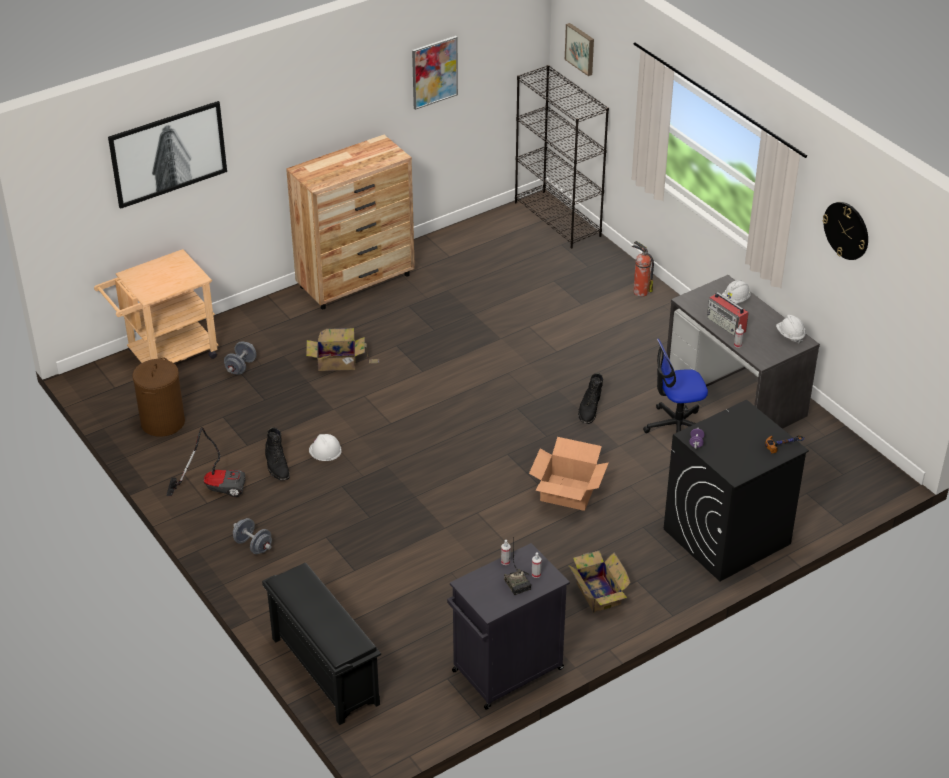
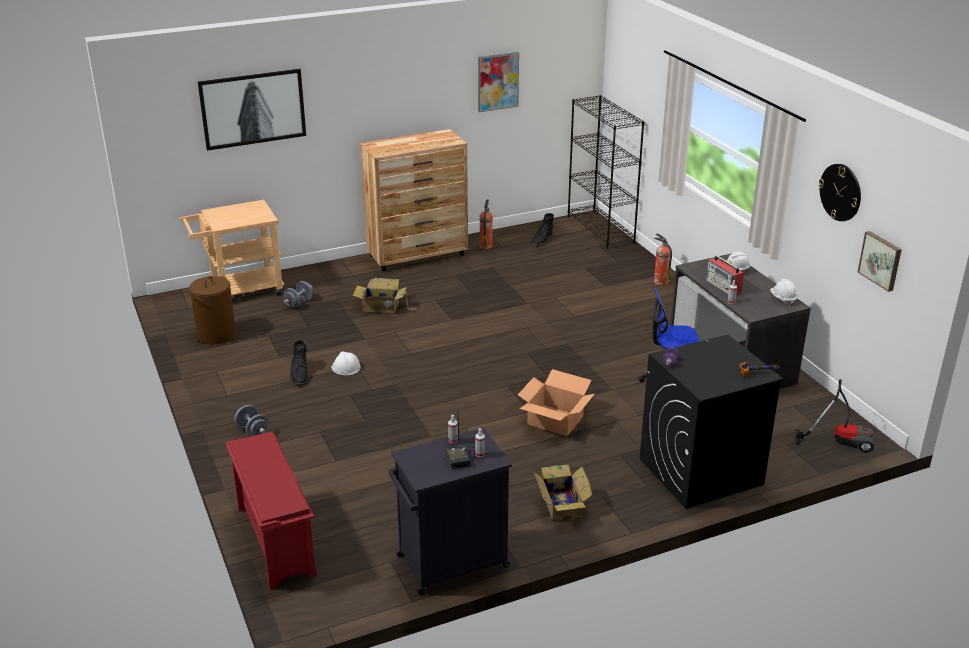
camera: 10 degrees right, 10 degrees down
vacuum cleaner [166,427,246,497] -> vacuum cleaner moved to [795,379,875,453]
black shoe rack [262,563,381,725] -> red shoe rack [226,432,317,590]
picture [565,23,594,76] -> picture moved to [858,231,902,292]
black boot [578,373,603,424] -> black boot moved to [532,213,554,246]
none -> fire extinguisher [479,199,493,249]

